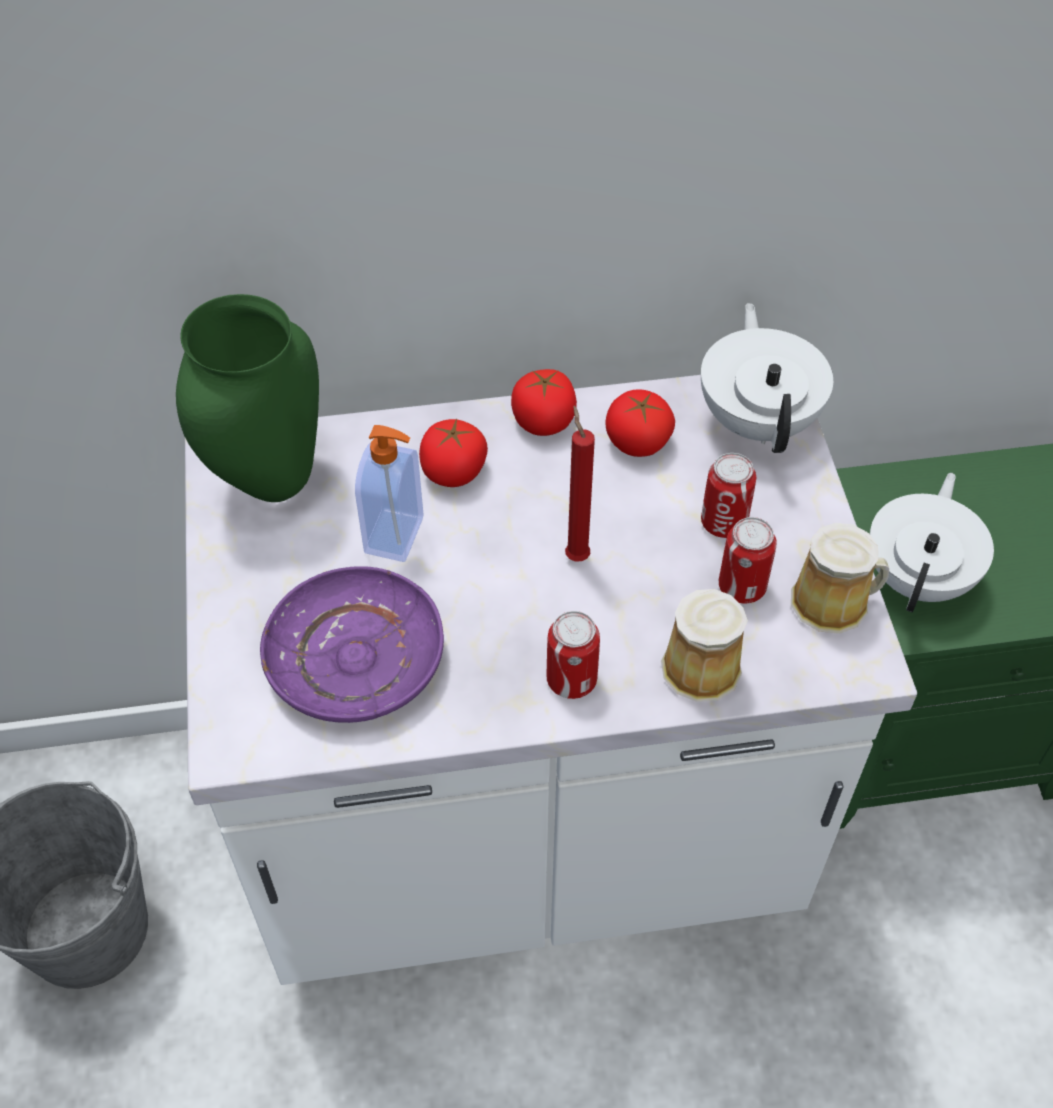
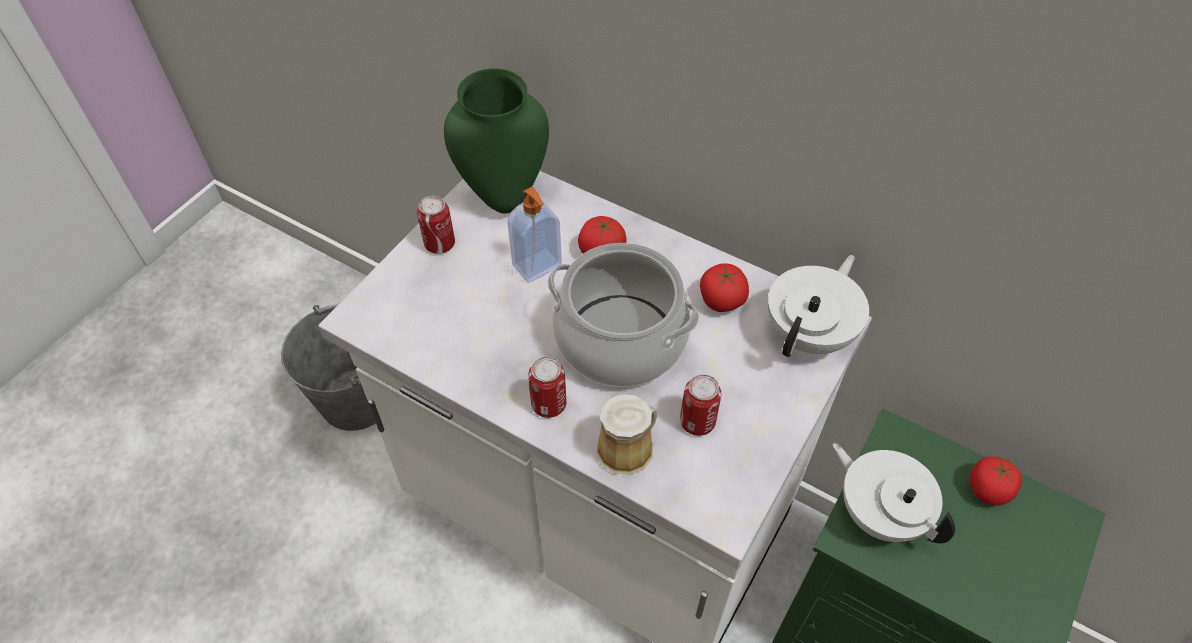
camera: 40 degrees right, 0 degrees up
purple plate [260,566,444,723] -> none
tomato [511,369,577,436] -> tomato moved to [970,456,1021,505]
red candle [565,406,595,562] -> cooking pot [547,243,700,387]
can [701,453,756,538] -> can moved to [417,196,455,254]
mug [791,523,889,634] -> none
white teapot [870,473,994,612] -> white teapot turned 105 degrees counterclockwise [833,443,955,543]

